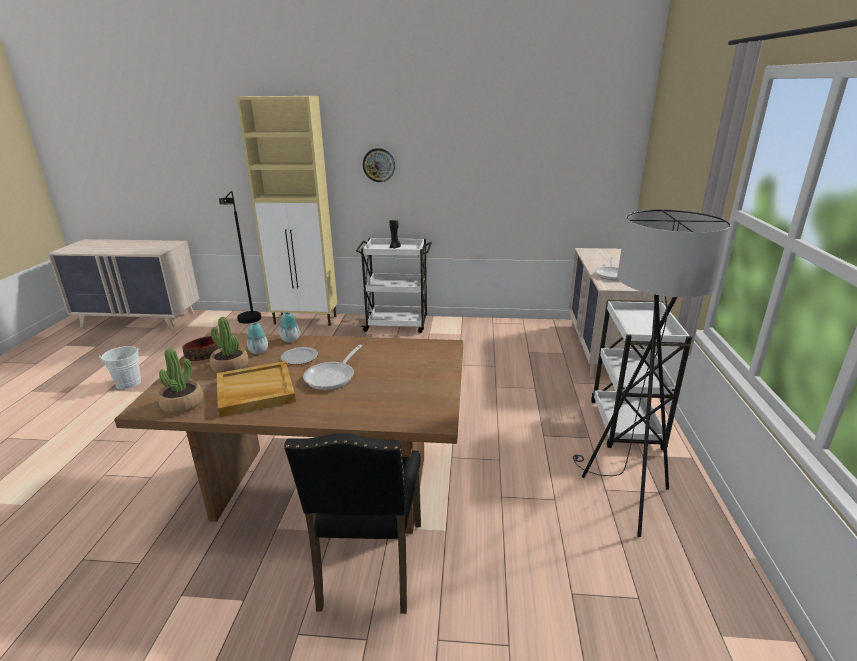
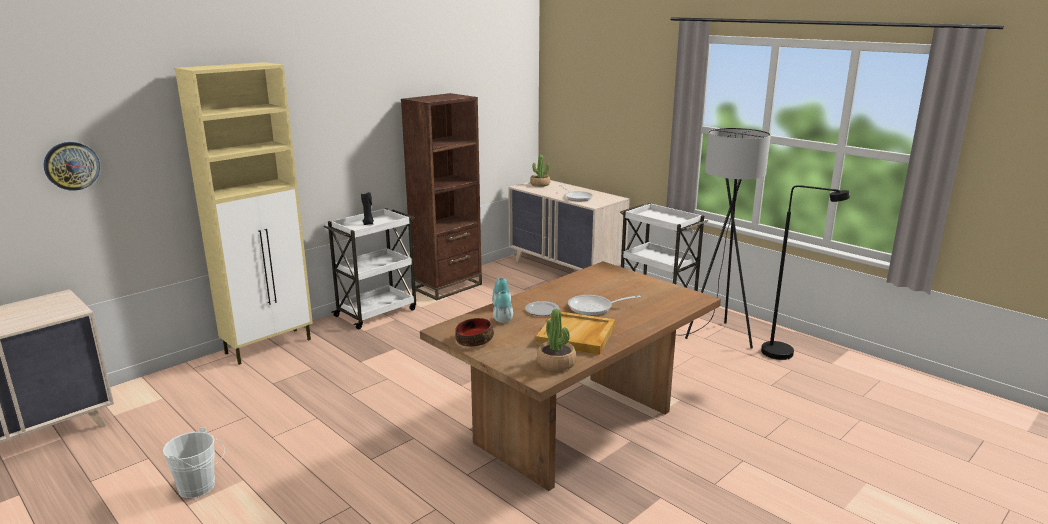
camera: 50 degrees left, 5 degrees down
potted plant [210,317,249,373] -> potted plant moved to [530,155,550,187]
black floor lamp [219,191,261,324] -> black floor lamp moved to [761,185,850,360]
black chair [284,433,421,614] -> none
frying pan [303,345,362,390] -> frying pan turned 105 degrees clockwise [568,295,641,316]
wall clock [363,148,395,182] -> wall clock moved to [44,142,100,191]
none -> brown bookcase [401,93,482,300]

